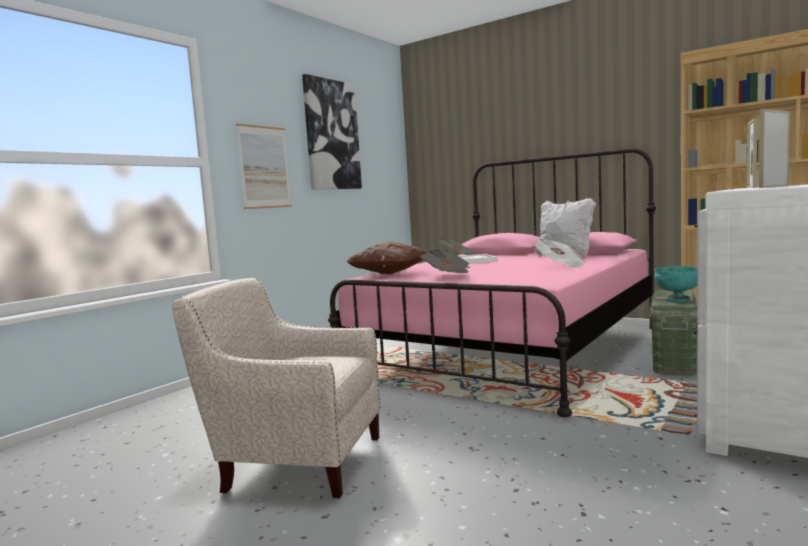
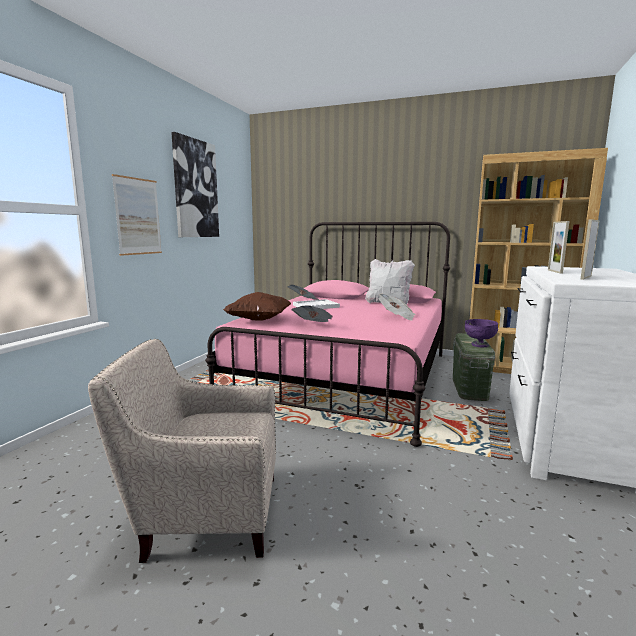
camera: 15 degrees left, 5 degrees up
turquoise bowl [654,266,697,302] -> purple bowl [465,319,498,347]

